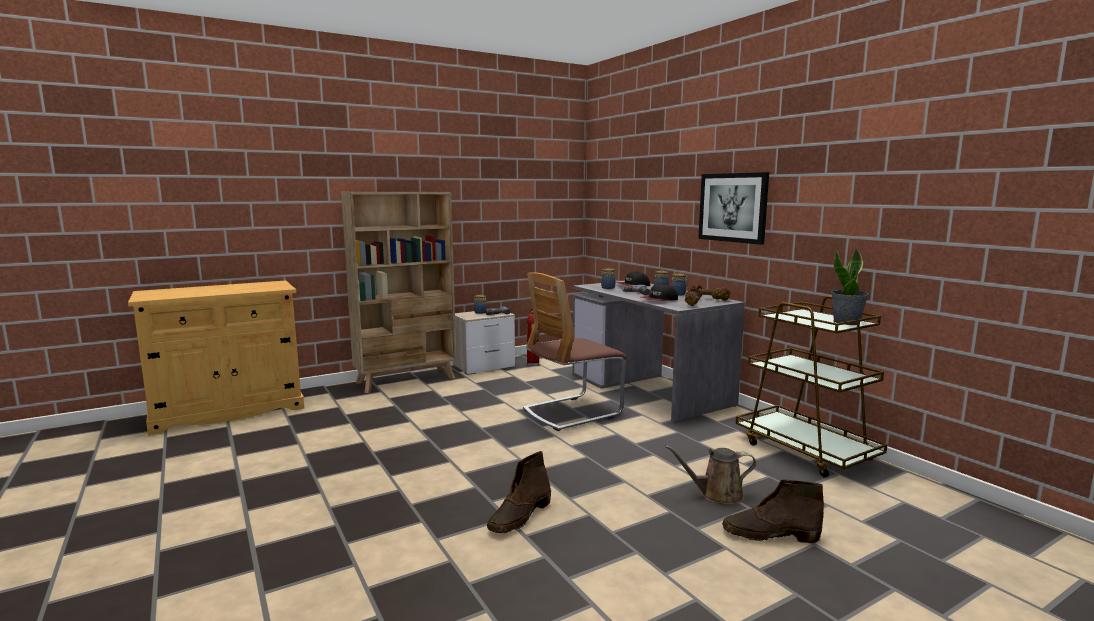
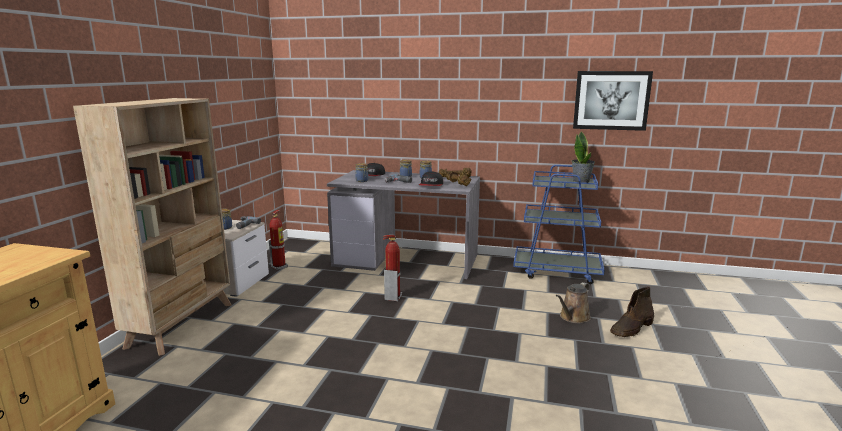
camera: 45 degrees left, 5 degrees up
brown boot [487,451,551,533] -> none
chair [523,272,627,431] -> fire extinguisher [383,235,402,301]
picture [698,172,769,245] -> picture moved to [573,71,653,131]
brown cart [736,296,887,477] -> blue cart [513,165,605,284]

